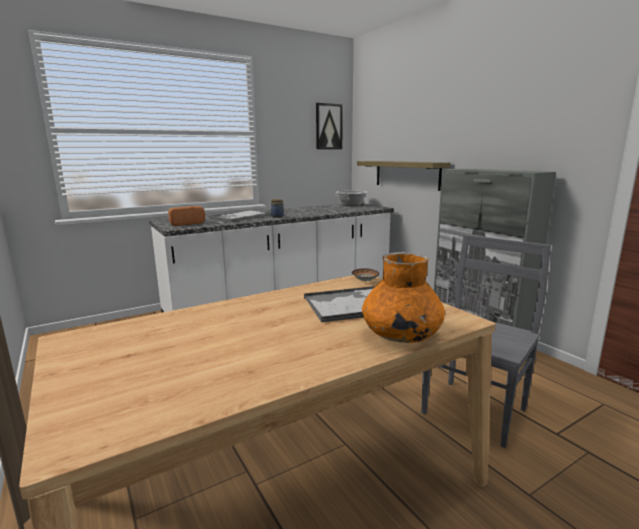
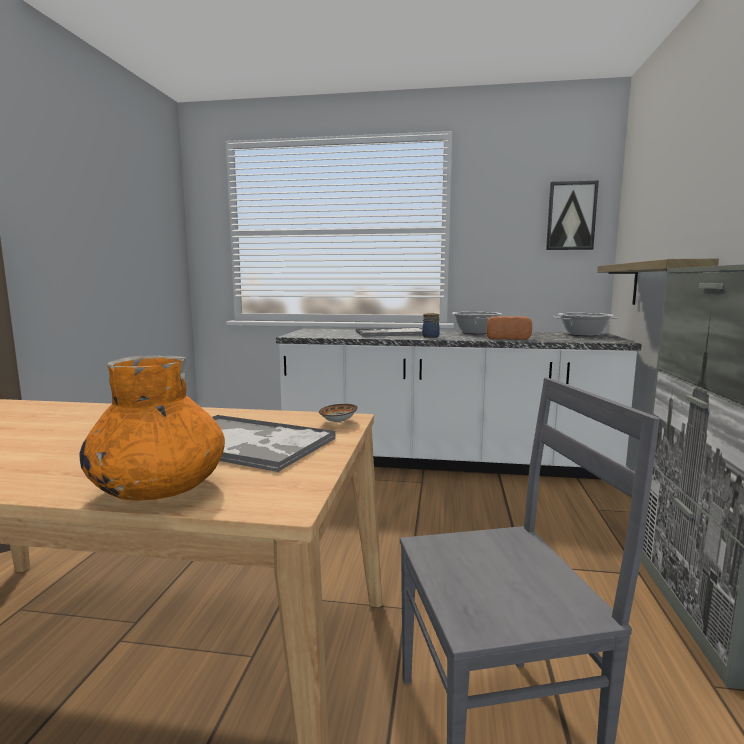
camera: 40 degrees right, 5 degrees down
bread [168,206,205,226] -> bread moved to [486,316,532,340]
none -> cooking pot [452,312,502,334]

